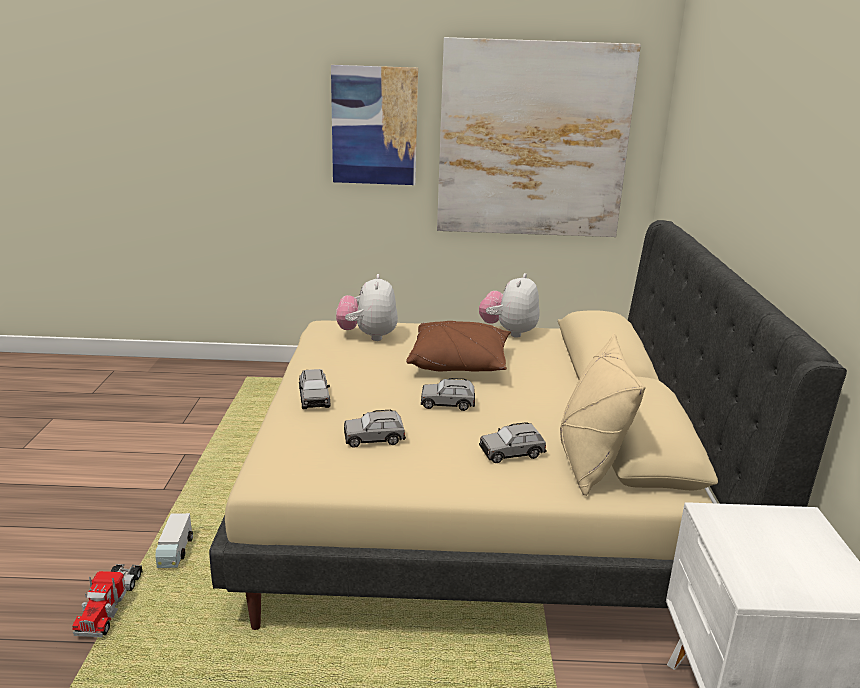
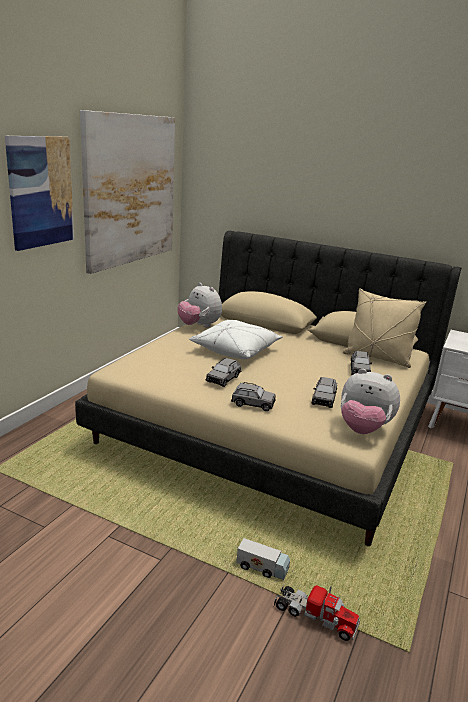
camera: 65 degrees left, 0 degrees up
plush toy [336,274,398,341] -> plush toy moved to [341,368,400,434]
brown pillow [406,321,511,371] -> white pillow [189,320,283,359]
grey toy car [421,378,475,411] -> grey toy car moved to [205,358,241,387]

